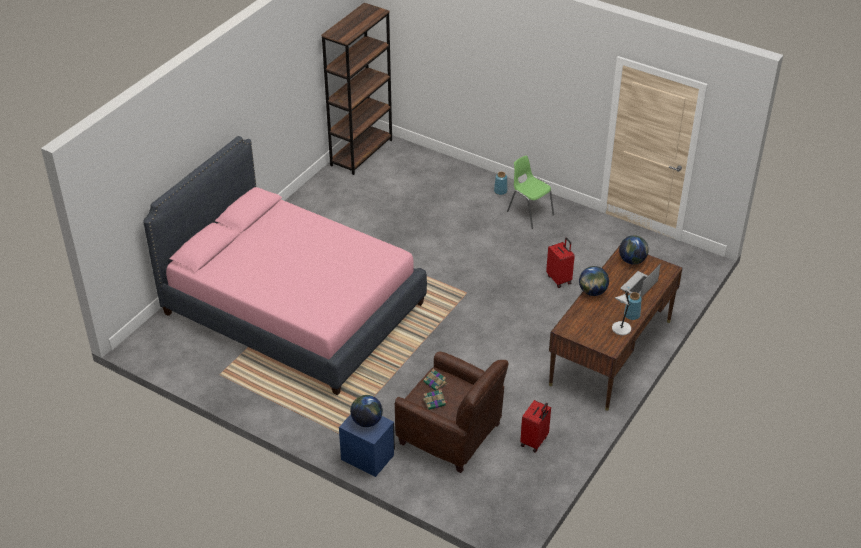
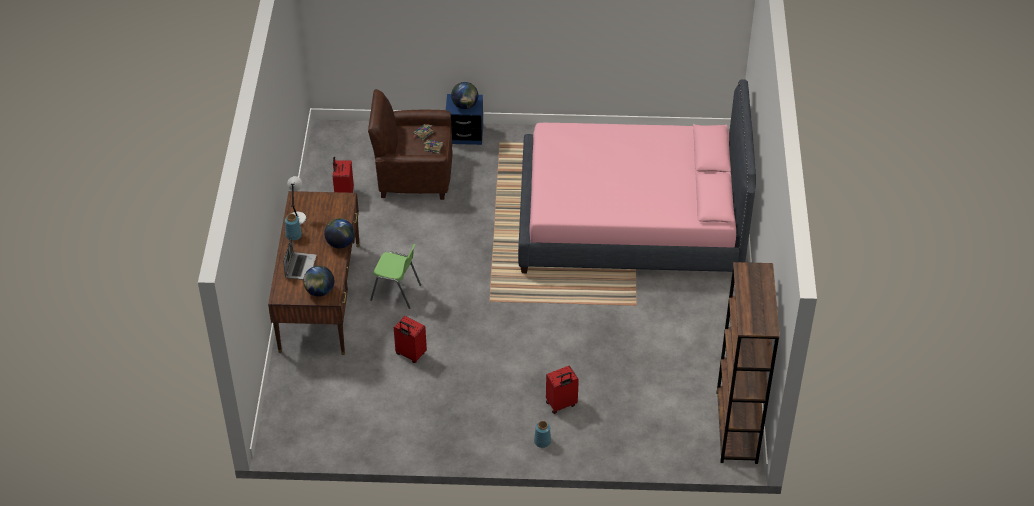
camera: 150 degrees right, 5 degrees up
green chair [507,156,554,229] -> green chair moved to [370,244,421,309]
none -> red suitcase [546,366,579,414]

